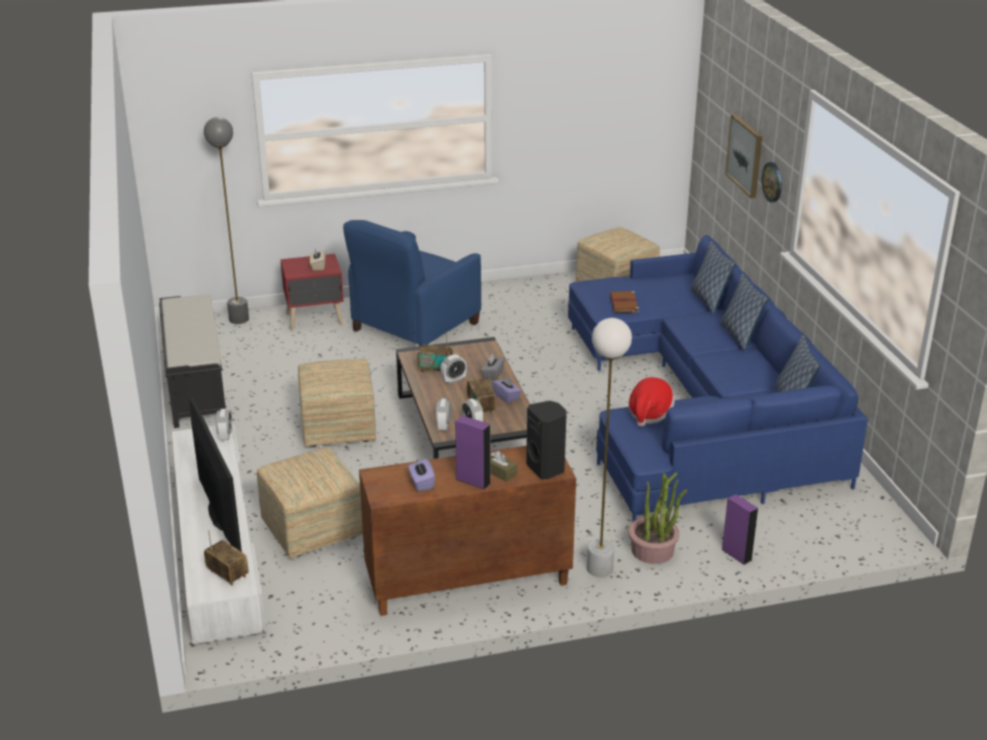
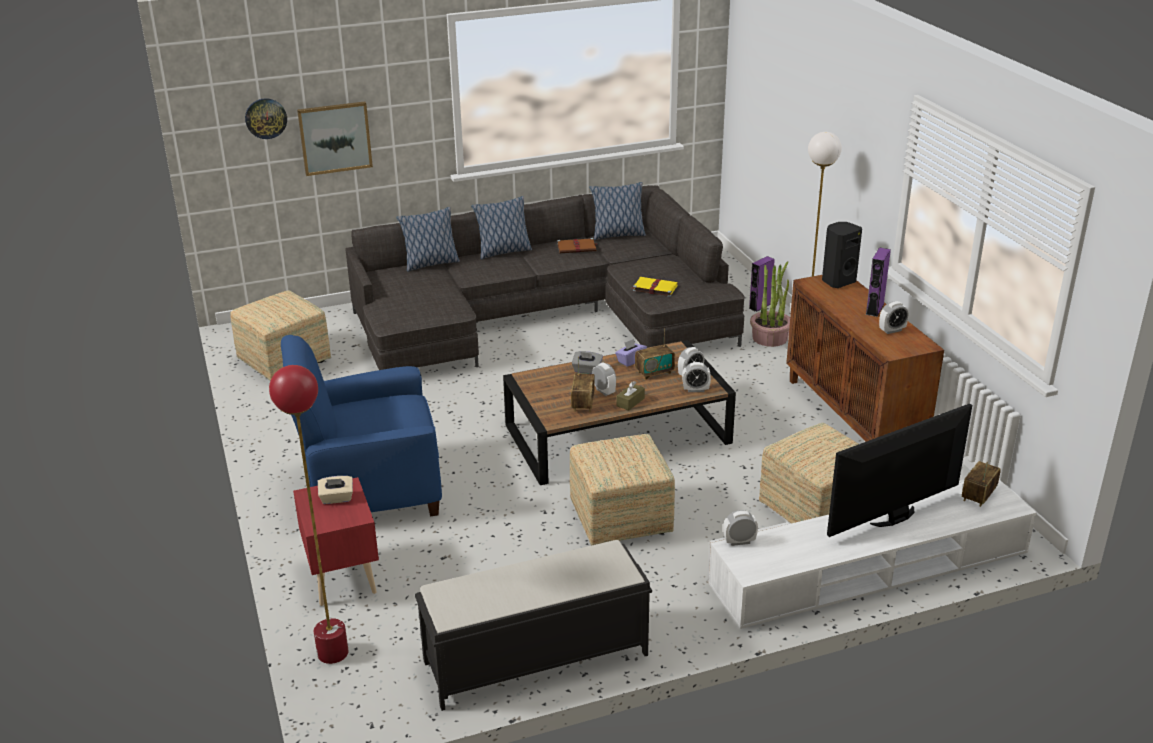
camera: 95 degrees left, 0 degrees up
grey floor lamp [204,117,249,324] -> red floor lamp [269,365,348,664]
blue armchair [343,220,481,346] -> blue armchair turned 135 degrees clockwise [281,335,442,516]
purple tissue box [408,458,435,491] -> alarm clock [879,301,909,334]
brown tissue box [490,451,517,482] -> brown tissue box moved to [616,381,645,411]
blue sofa [568,234,868,521] -> grey sofa [345,185,745,370]
brown book [610,291,639,314] -> brown book moved to [557,238,598,253]
hat [629,377,675,427] -> yellow book [631,277,678,297]
wall clock [762,162,782,202] -> wall clock moved to [245,98,287,139]

